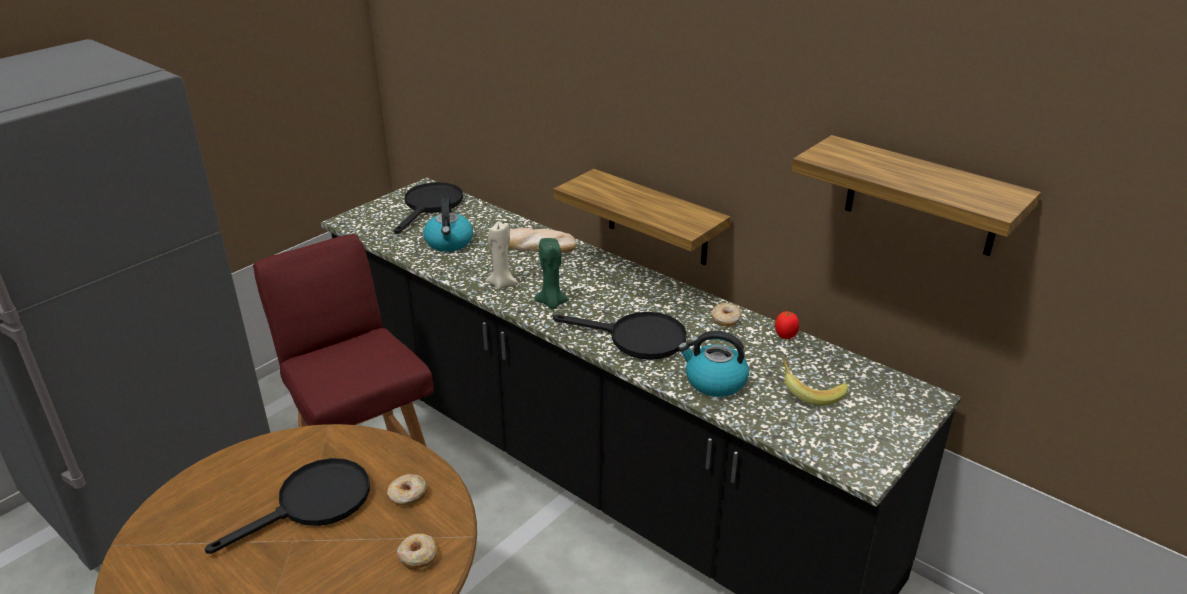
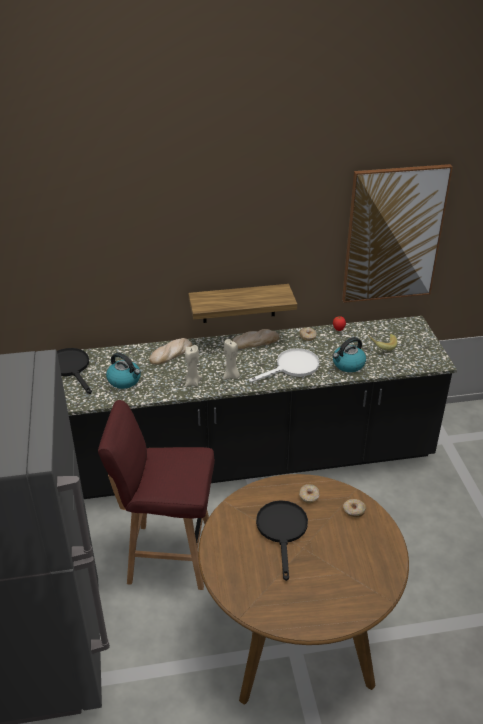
camera: 50 degrees left, 5 degrees up
green candle [534,238,569,309] -> beige candle [223,339,240,380]
black frying pan [553,312,687,360] -> white frying pan [249,348,319,383]
shelf [792,135,1041,256] -> picture [342,164,453,303]
none -> bread [232,329,279,349]

